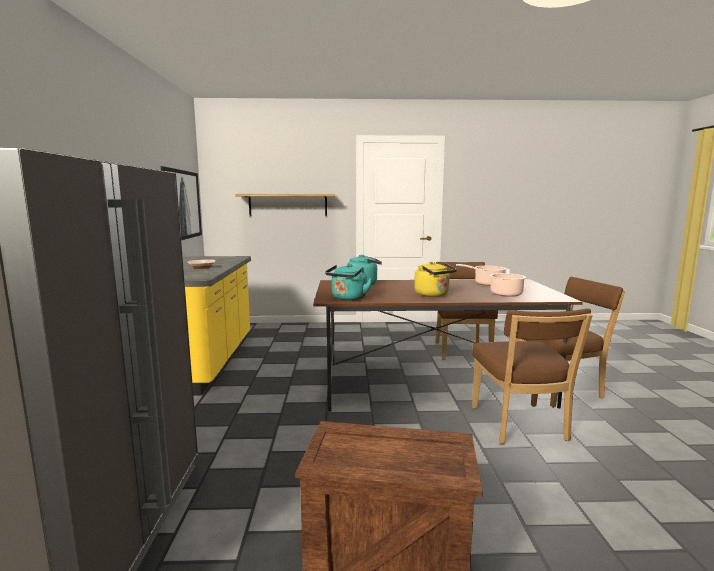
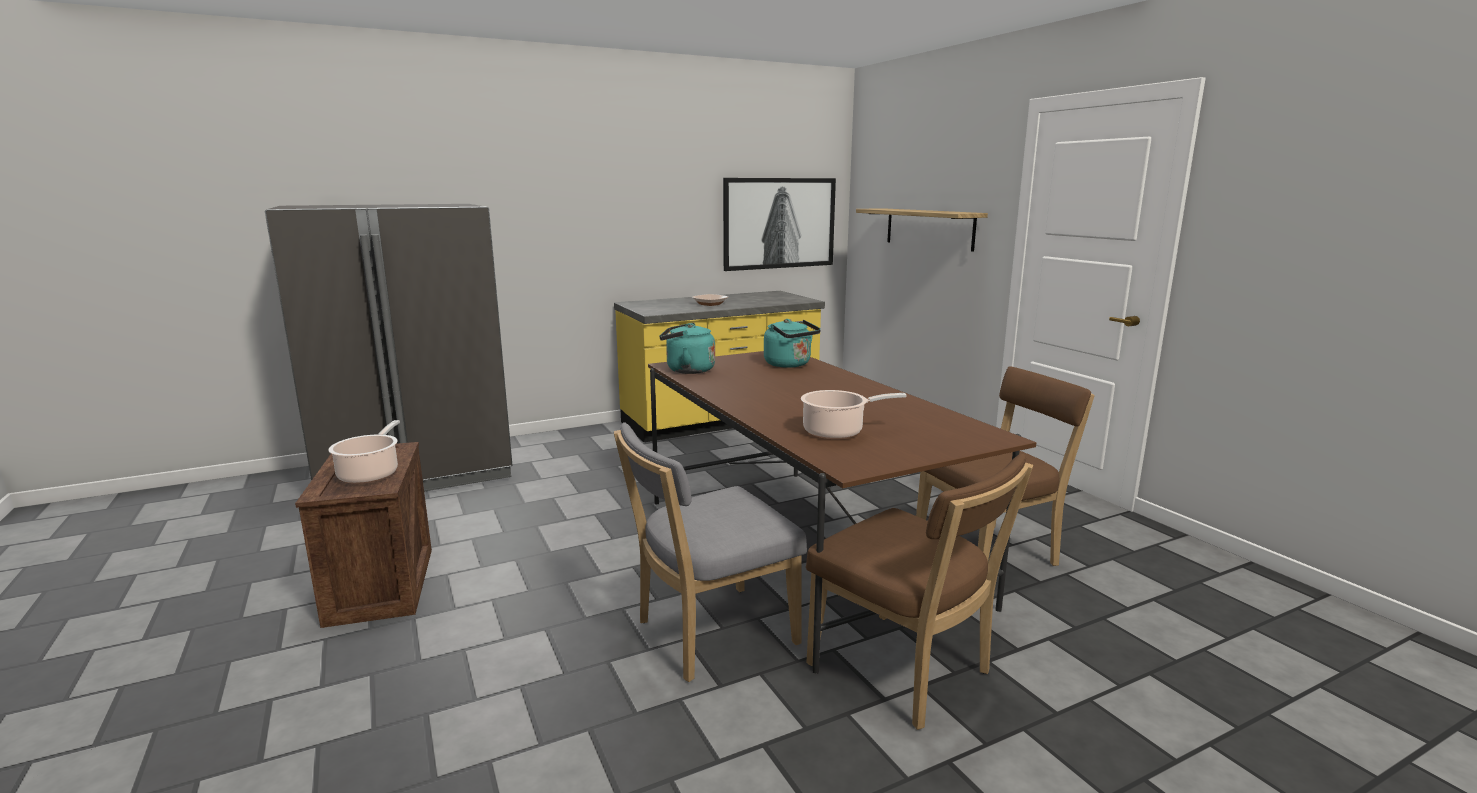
camera: 65 degrees right, 5 degrees up
yellow kettle [414,262,457,297] -> none
cooking pot [456,264,506,286] -> cooking pot moved to [328,420,400,484]
brown chair [472,309,593,444] -> grey chair [614,422,807,682]

